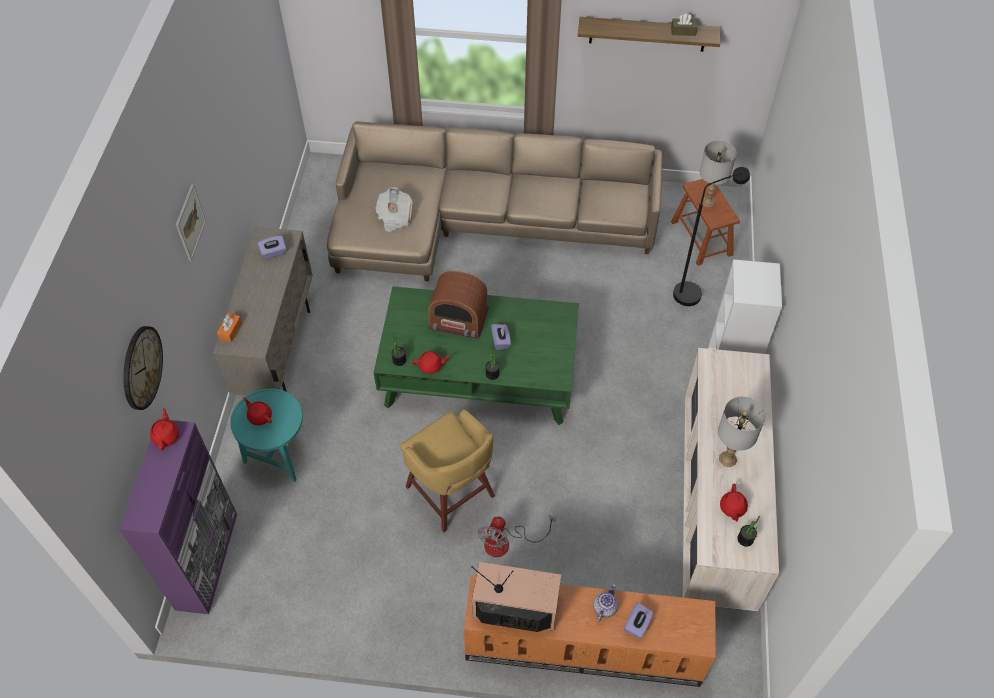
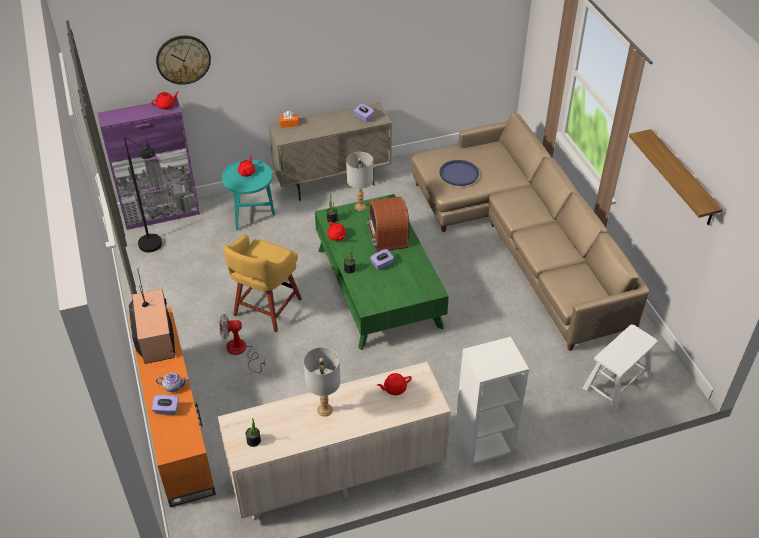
camera: 65 degrees right, 10 degrees down
picture [176,184,206,261] -> none
newspaper [375,187,413,232] -> blue tray [439,160,479,186]
brown tissue box [671,14,697,36] -> none
brown stool [671,179,740,265] -> white stool [583,324,658,411]
black floor lamp [673,167,750,306] -> black floor lamp moved to [124,137,162,253]
grey table lamp [700,140,737,207] -> grey table lamp moved to [346,152,373,211]
red teapot [720,484,748,522] -> red teapot moved to [377,373,412,395]

